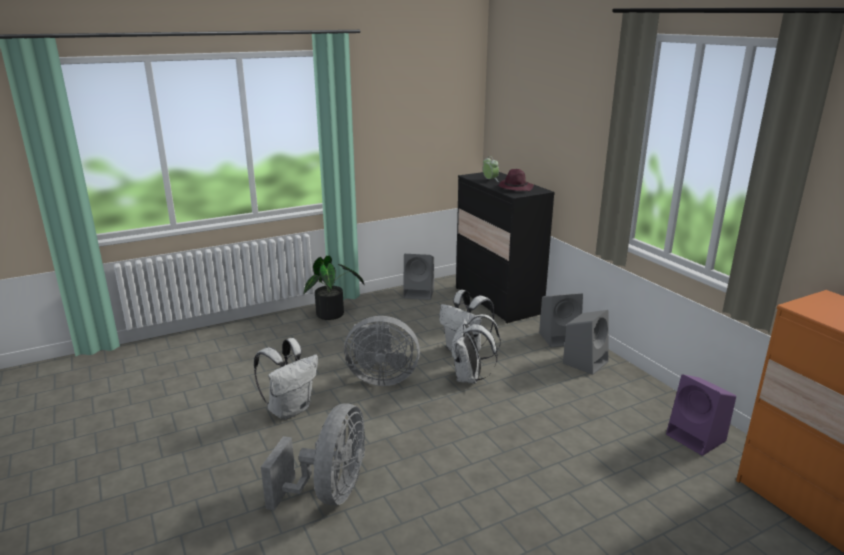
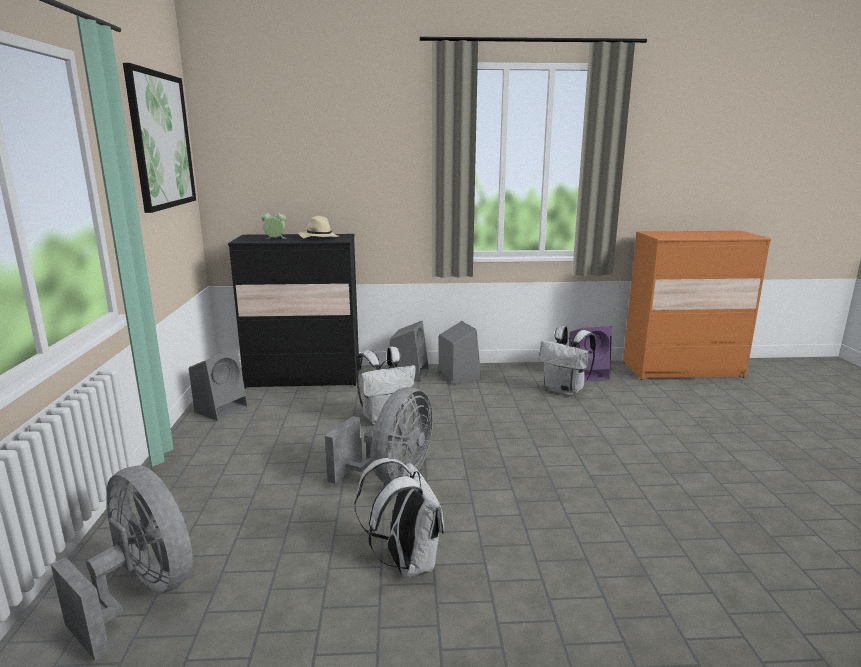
camera: 65 degrees left, 5 degrees down
grey fan [261,403,365,511] -> grey fan moved to [51,465,193,661]
potted plant [303,255,365,320] -> none
white backpack [451,314,501,384] -> white backpack moved to [539,326,596,396]
purple hat [498,169,534,191] -> beige hat [298,216,339,239]
none -> picture [123,63,196,213]

